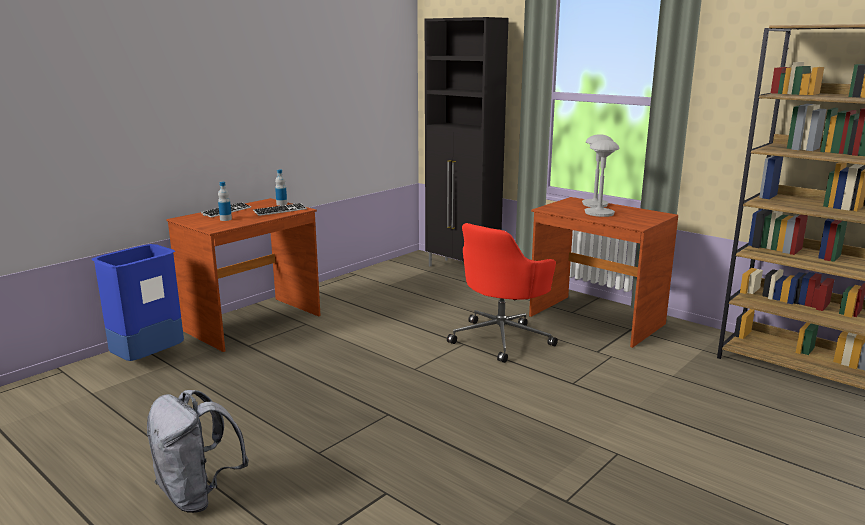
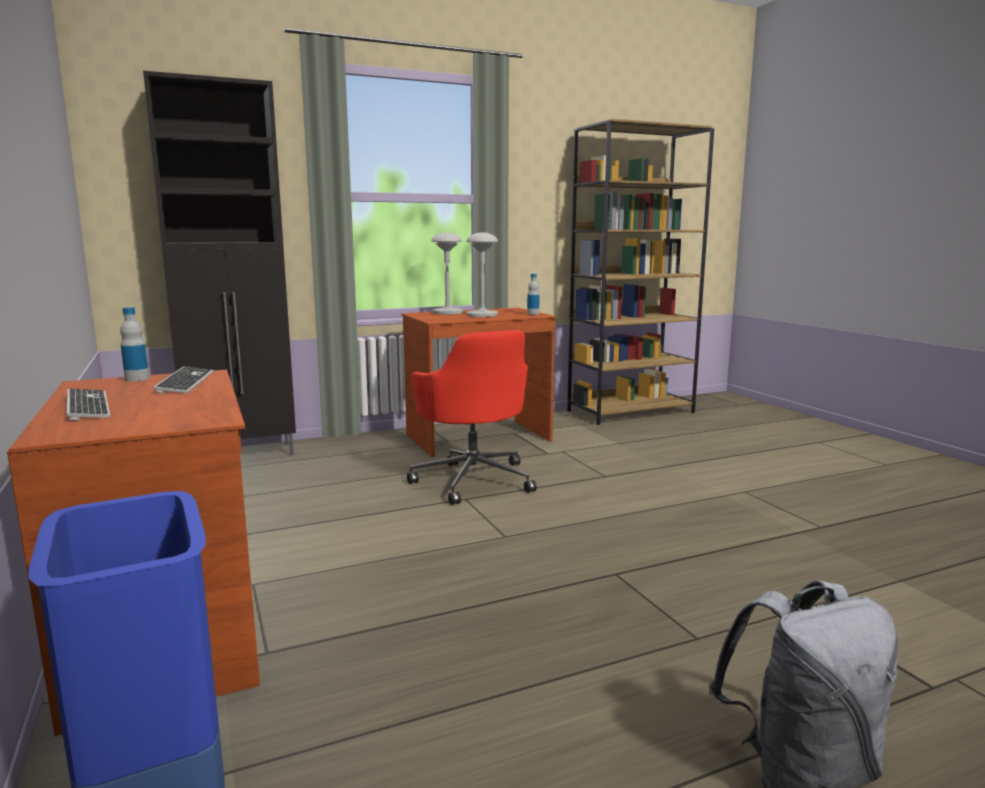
camera: 65 degrees left, 5 degrees down
bottle [218,182,232,221] -> bottle moved to [527,274,540,315]

